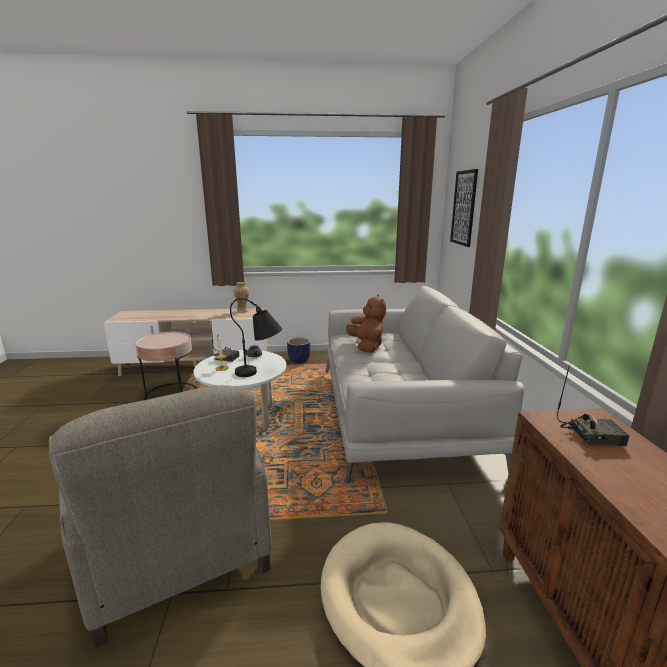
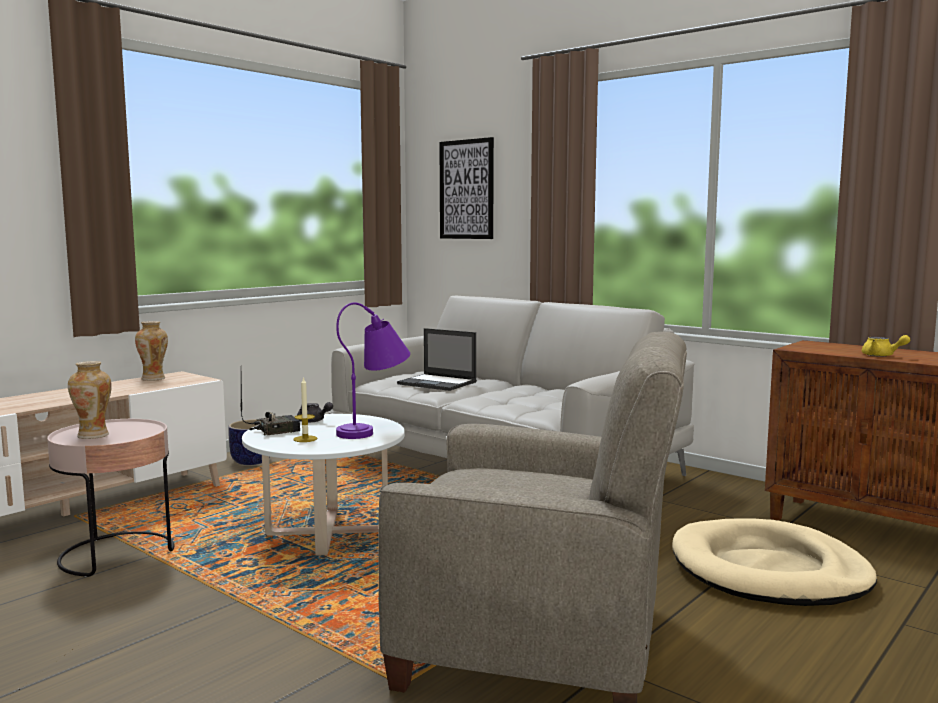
camera: 45 degrees left, 10 degrees down
black table lamp [230,298,282,377] -> purple table lamp [336,302,410,439]
brown plush toy [346,294,386,353] -> laptop [397,328,477,391]
radio [557,364,629,446] -> none
none -> vase [68,361,112,439]
none -> yellow teapot [862,335,910,357]

